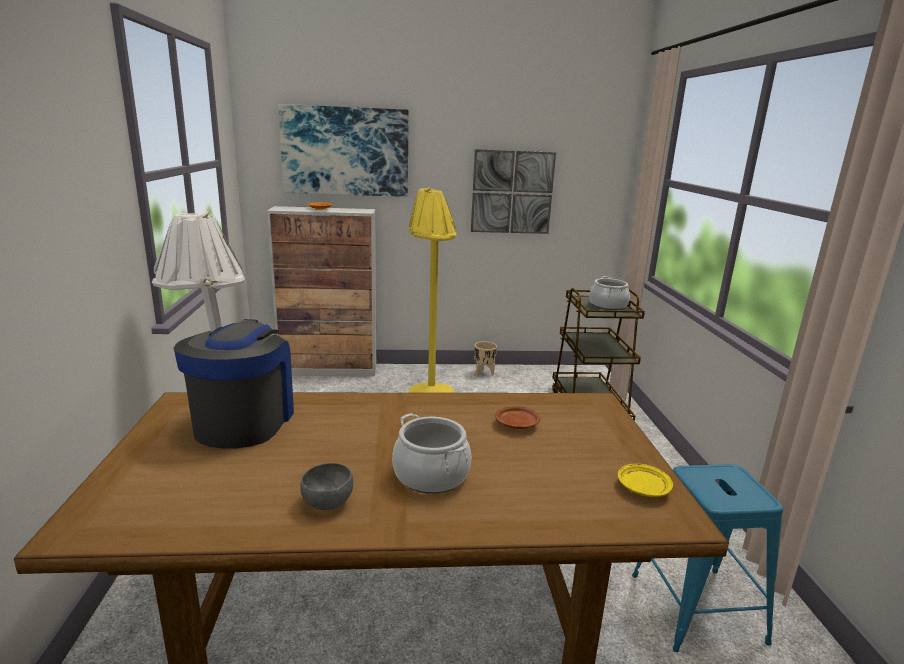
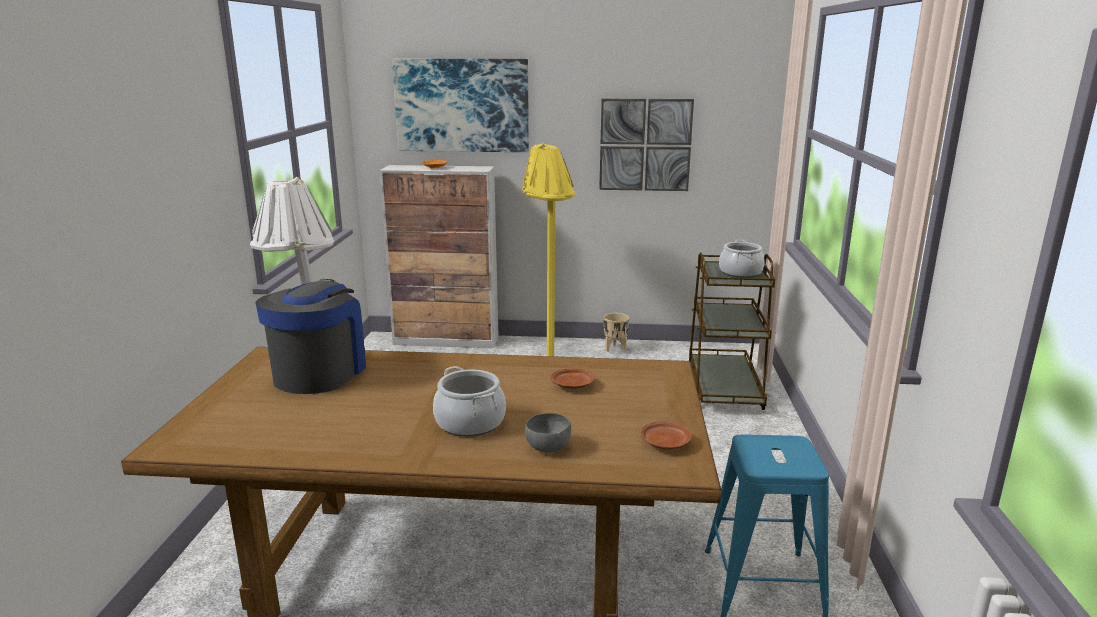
camera: 10 degrees right, 0 degrees up
grey bowl [300,463,354,510] -> grey bowl moved to [525,413,571,452]
yellow plate [618,464,673,497] -> brown plate [641,421,692,449]

